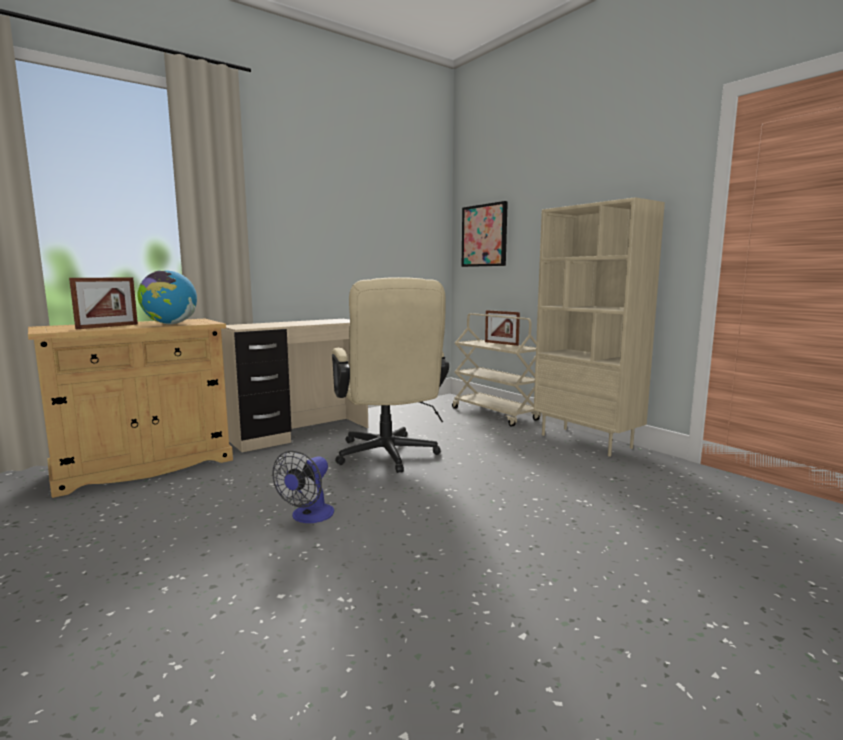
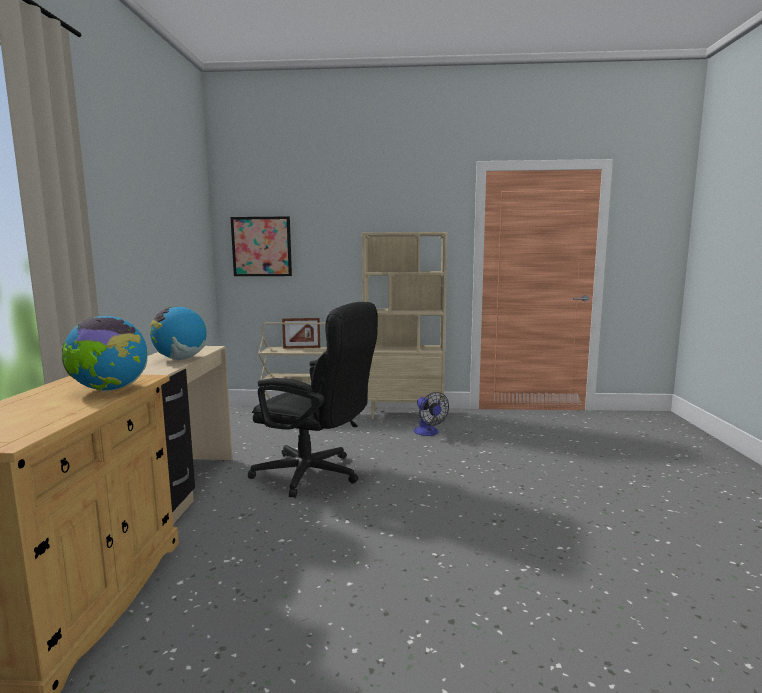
camera: 50 degrees left, 0 degrees up
picture frame [69,278,138,329] -> none
fan [272,451,334,523] -> fan moved to [414,392,449,436]
beige office chair [332,277,449,473] -> black office chair [248,302,378,498]
none -> globe [150,306,207,360]

